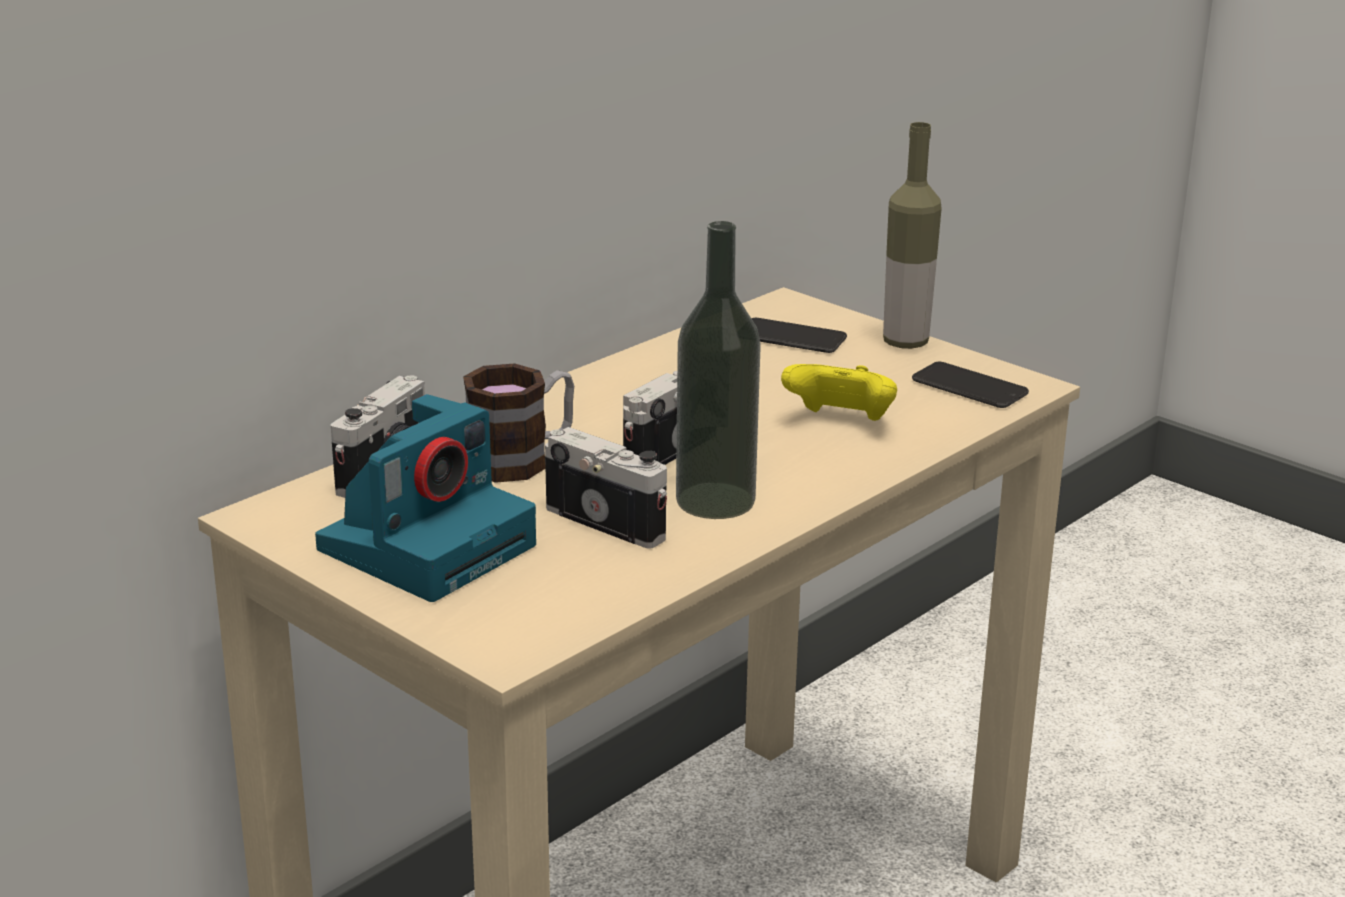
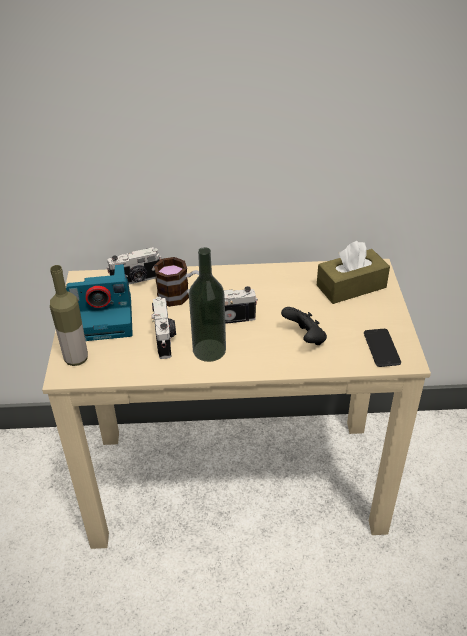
camera: 45 degrees right, 15 degrees up
phone [751,318,847,353] -> brown tissue box [317,241,390,304]
yellow game controller [781,364,897,421] -> black game controller [281,307,327,345]
bottle [883,122,941,349] -> bottle moved to [50,265,88,366]

